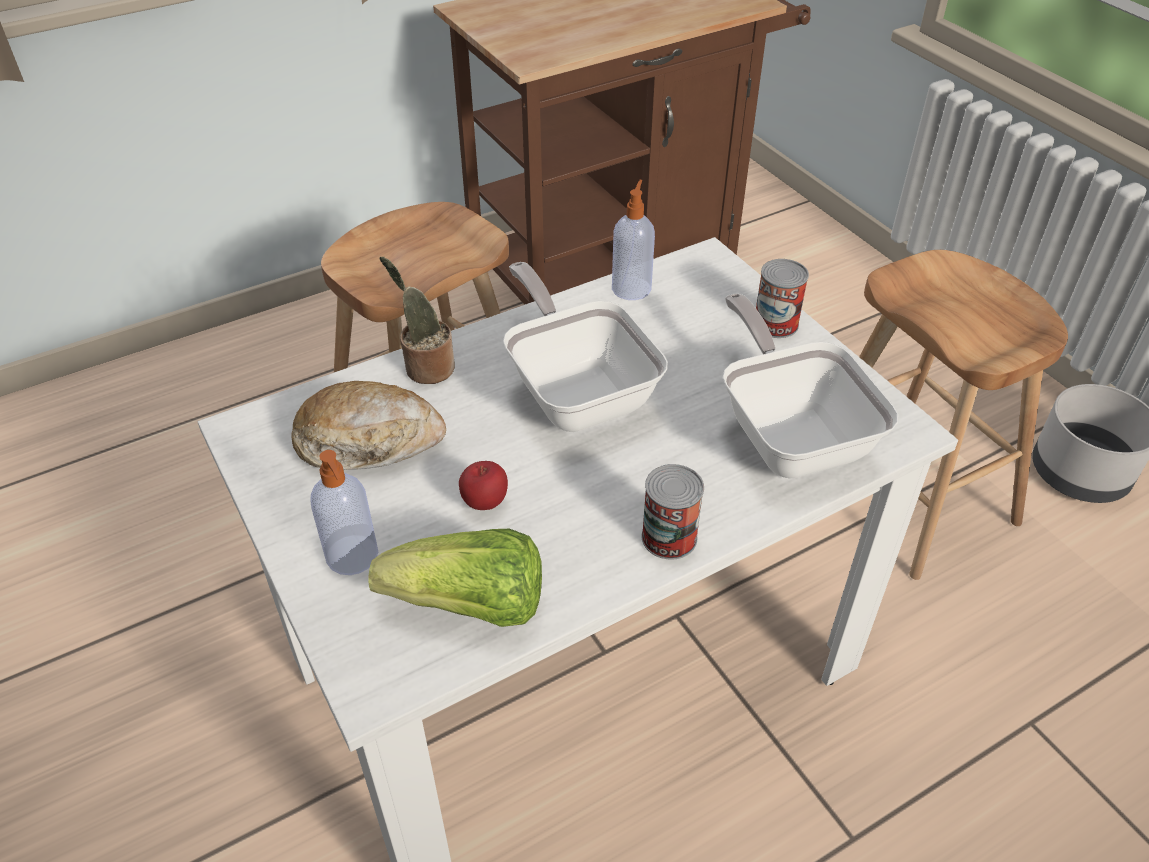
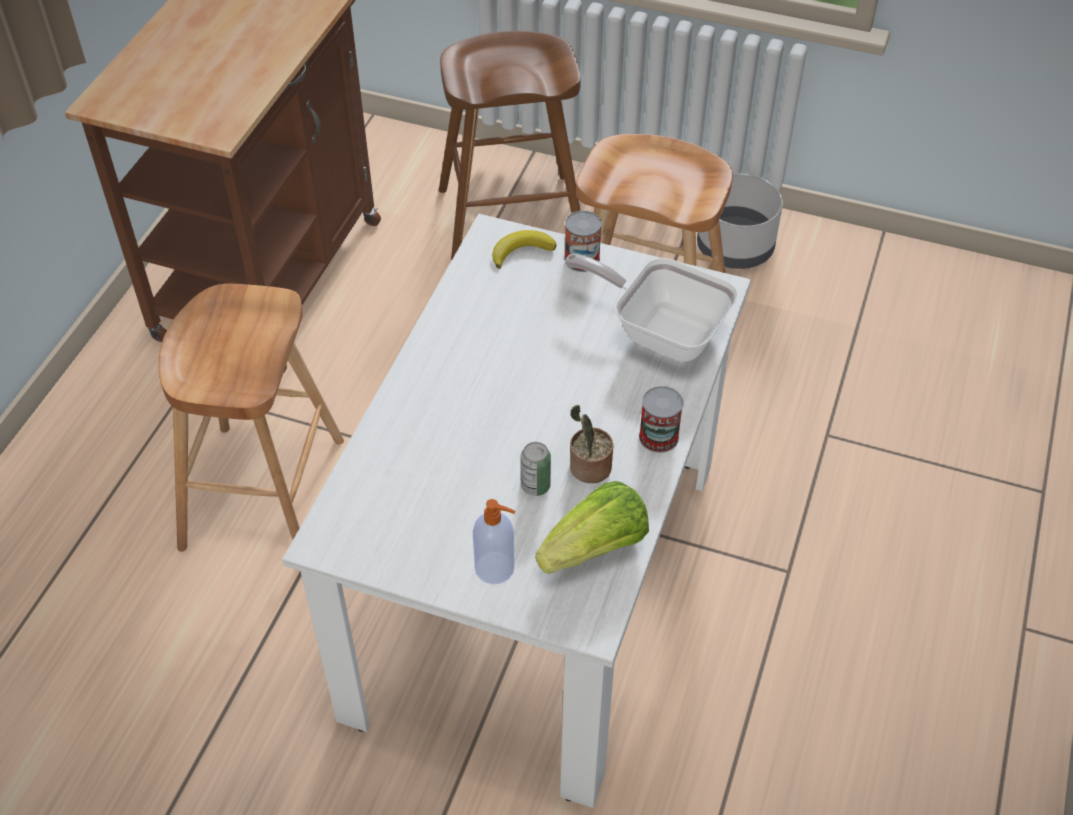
camera: 40 degrees left, 5 degrees up
bread [291,381,446,470] -> none
potted plant [380,257,455,384] -> potted plant moved to [570,405,614,483]
apple [459,461,508,510] -> can [521,442,551,496]
frying pan [503,262,668,432] -> none
soap dispenser [612,180,655,300] -> none
none -> brown stool [439,31,581,260]
none -> banana [492,230,556,269]

